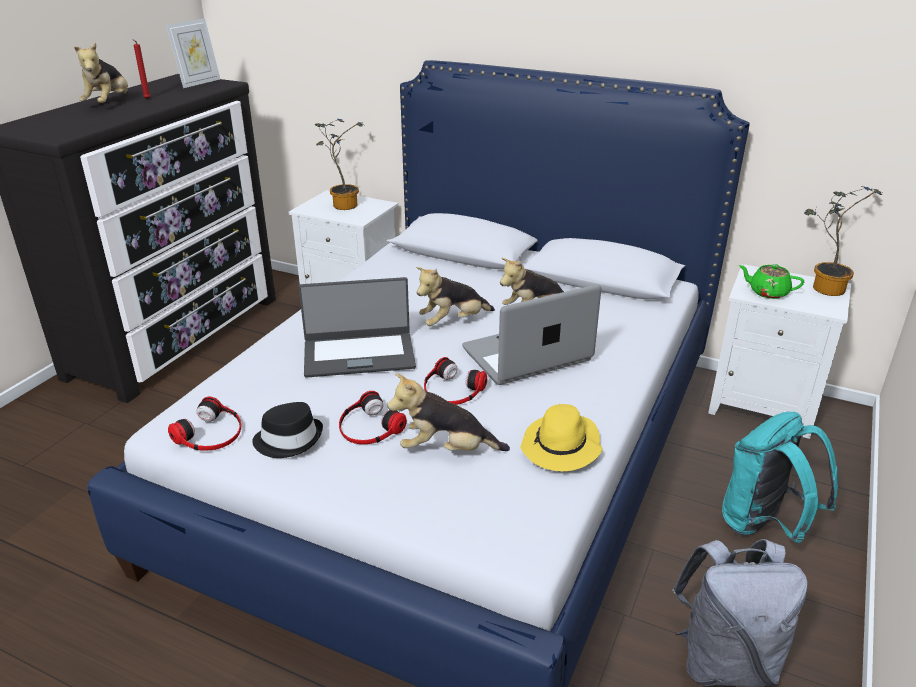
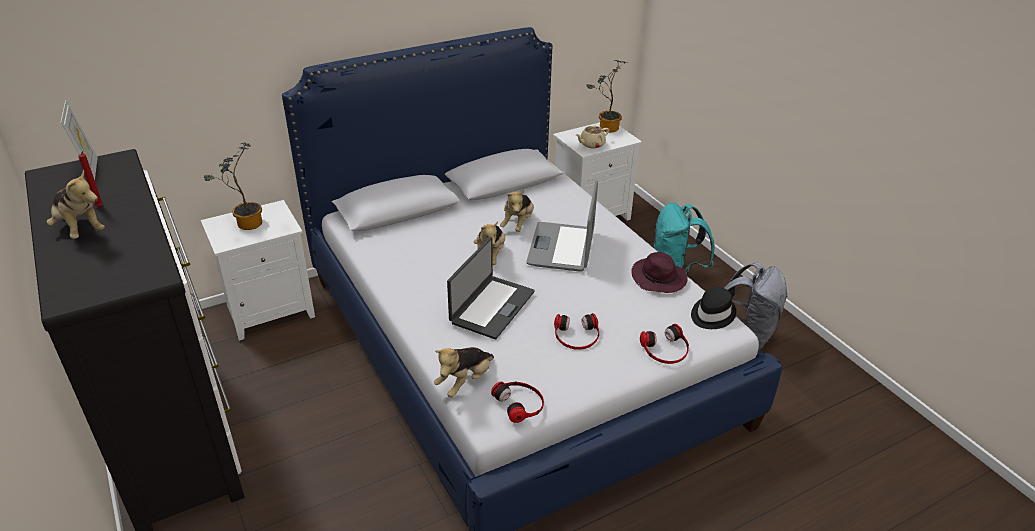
camera: 55 degrees left, 5 degrees up
black hat [252,402,323,458] -> black hat moved to [691,287,737,329]
plush toy [387,373,510,451] -> plush toy moved to [434,347,494,397]
headphones [424,357,487,405] -> headphones moved to [640,324,689,364]
yellow hat [521,404,603,471] -> purple hat [631,252,688,293]
green teapot [739,264,804,299] -> beige teapot [576,125,609,149]

